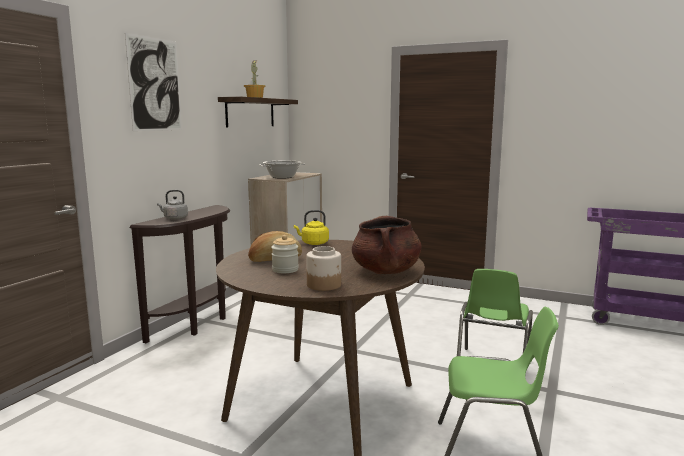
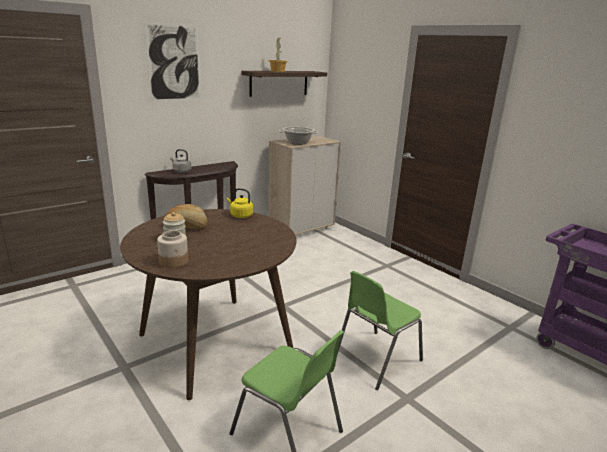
camera: 25 degrees right, 10 degrees up
brown cooking pot [352,216,421,274] -> none

